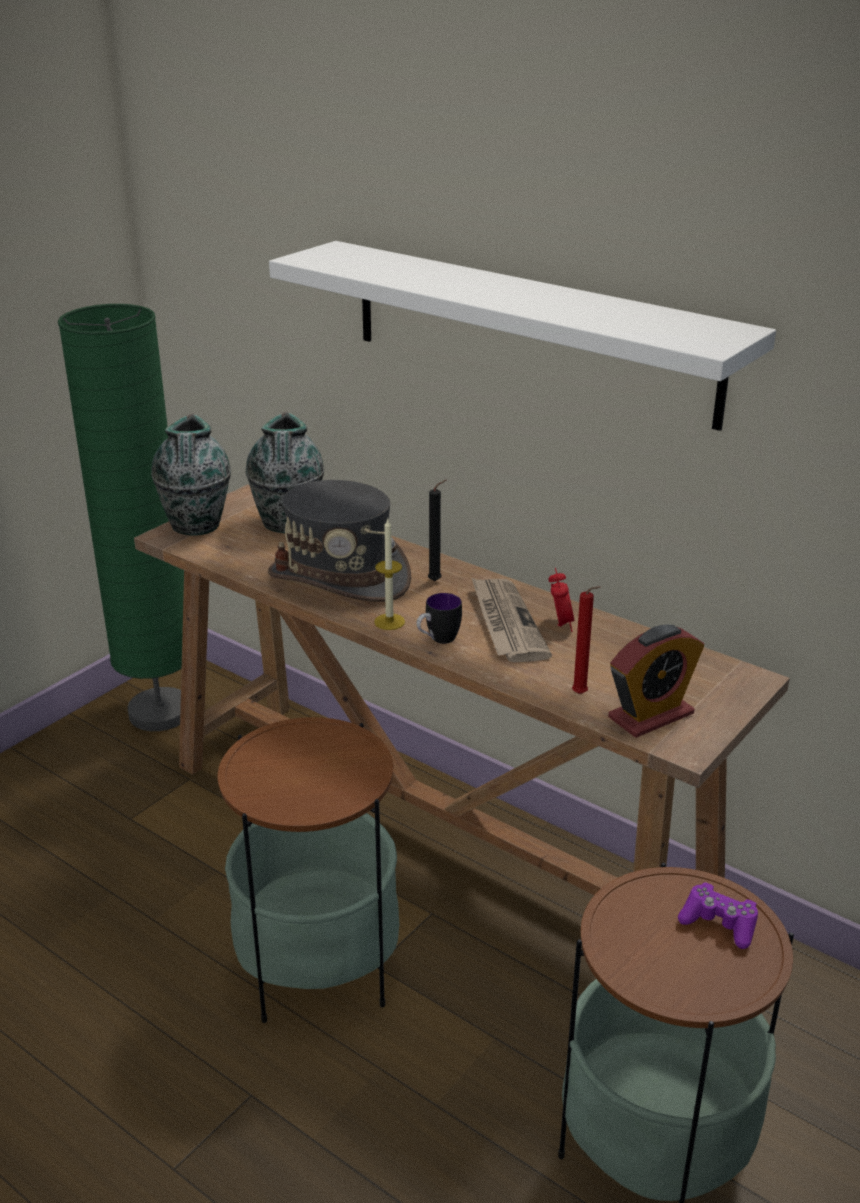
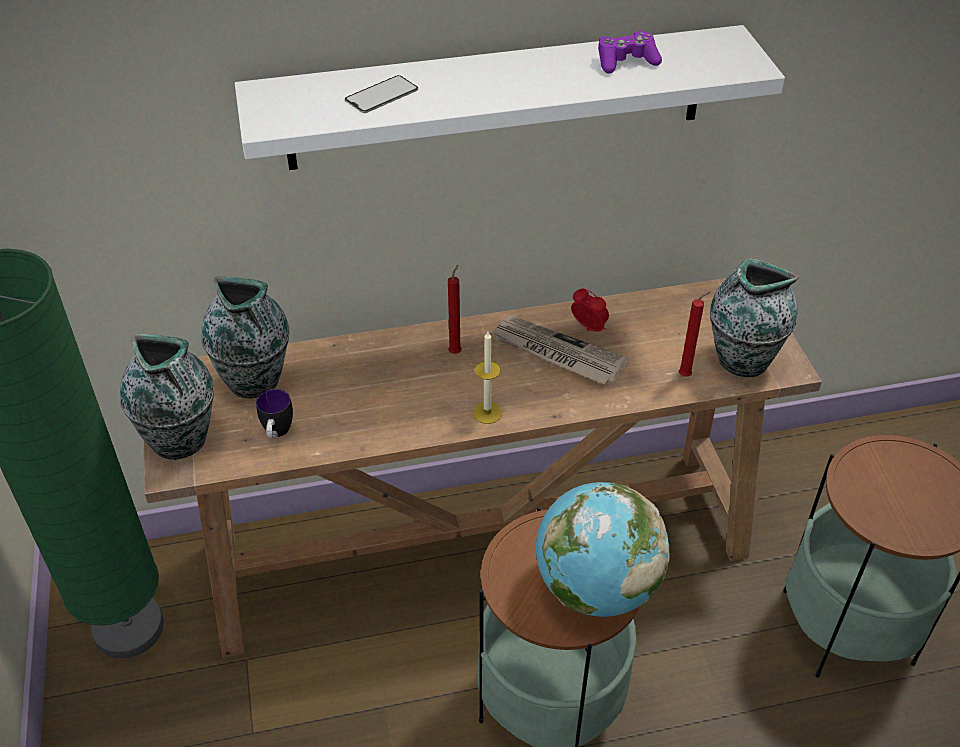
camera: 50 degrees left, 15 degrees up
grey hat [268,480,411,602] -> none
mug [416,593,462,644] -> mug moved to [256,389,293,438]
black candle [428,480,446,581] -> red candle [448,264,462,354]
alarm clock [608,624,705,738] -> vase [710,259,799,377]
purple game controller [678,882,758,949] -> purple game controller moved to [598,31,662,74]
none -> phone [345,75,418,113]
none -> globe [536,482,669,617]

